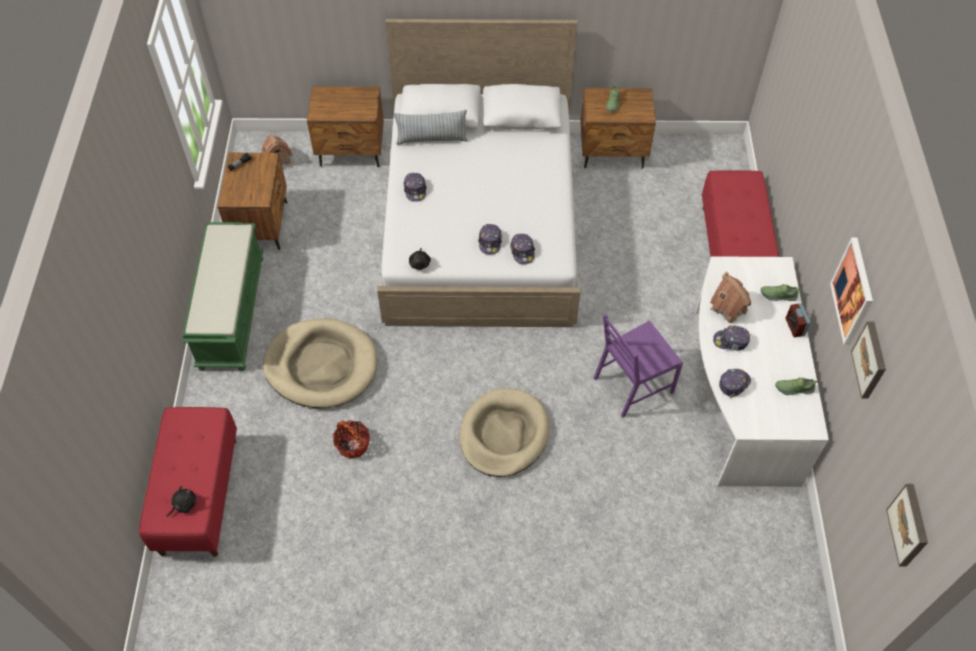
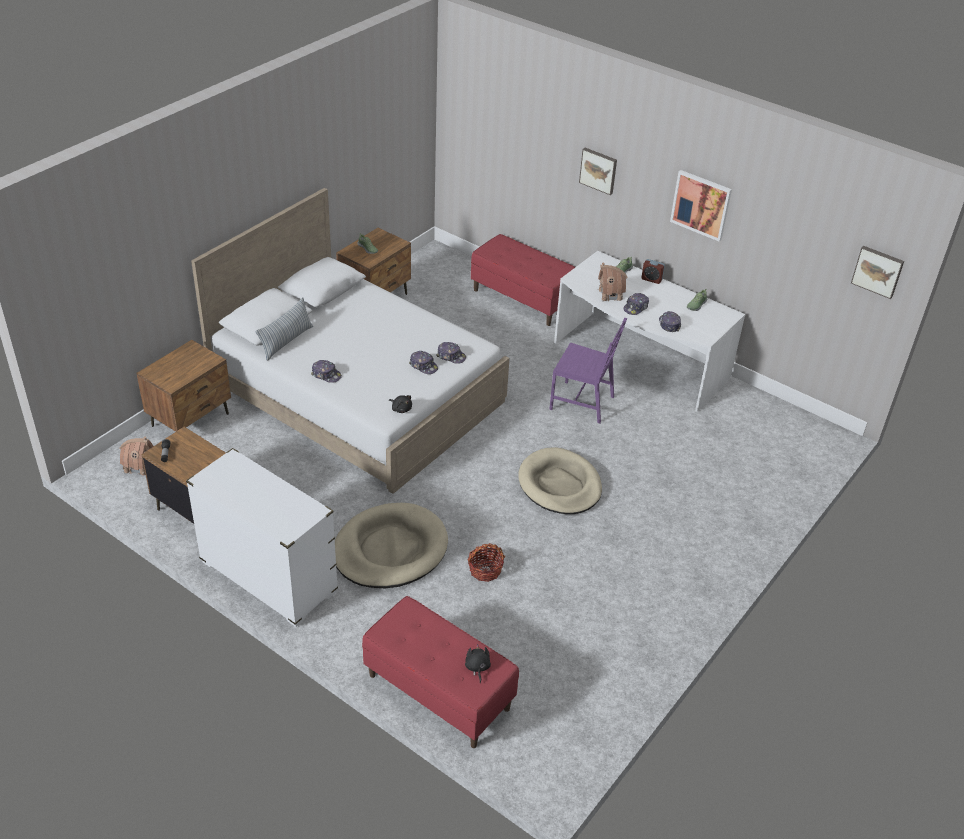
camera: 55 degrees left, 15 degrees down
green bench [183,222,263,371] -> white dresser [186,448,338,627]
purple chair [594,314,683,418] -> purple chair turned 75 degrees counterclockwise [549,318,627,423]
picture [851,322,886,399] -> picture moved to [579,148,617,195]

